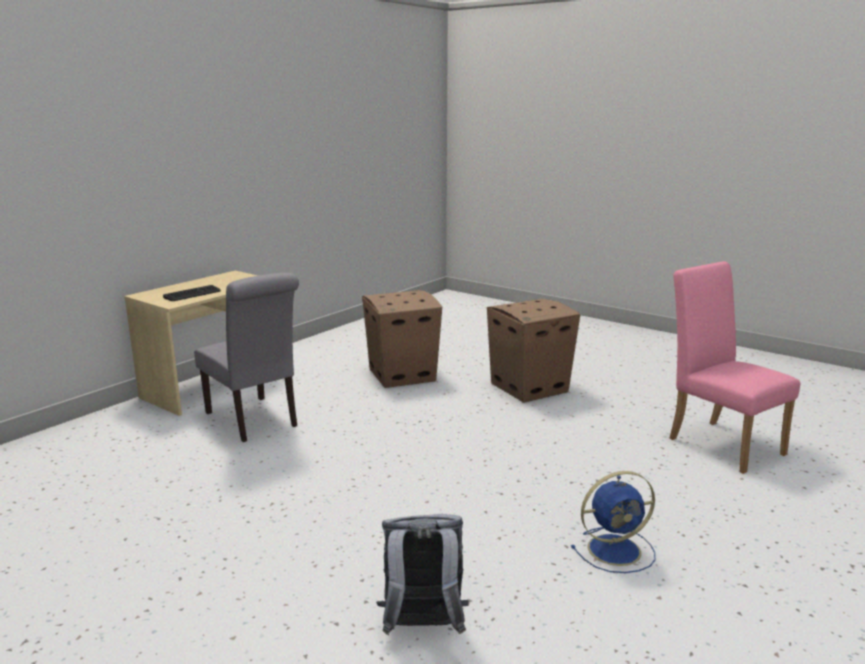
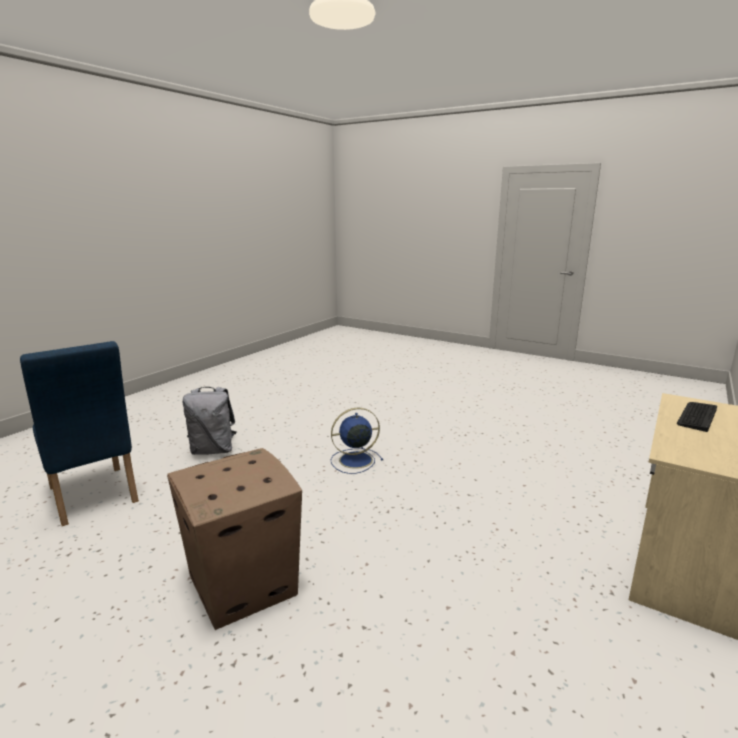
camera: 175 degrees right, 0 degrees up
grey chair [194,273,299,442] -> none
cardboard box [362,290,442,388] -> none
grey backpack [376,514,468,635] -> grey backpack moved to [183,387,236,455]
blue fan [571,471,655,573] -> blue fan moved to [331,408,383,474]
pink chair [669,261,800,474] -> blue chair [20,341,139,526]

